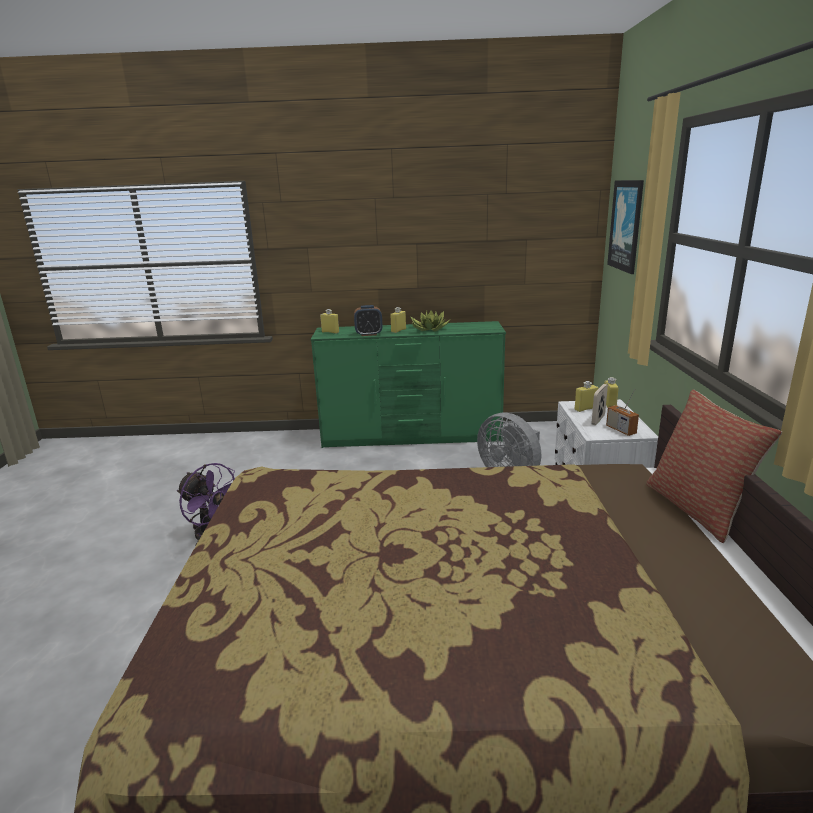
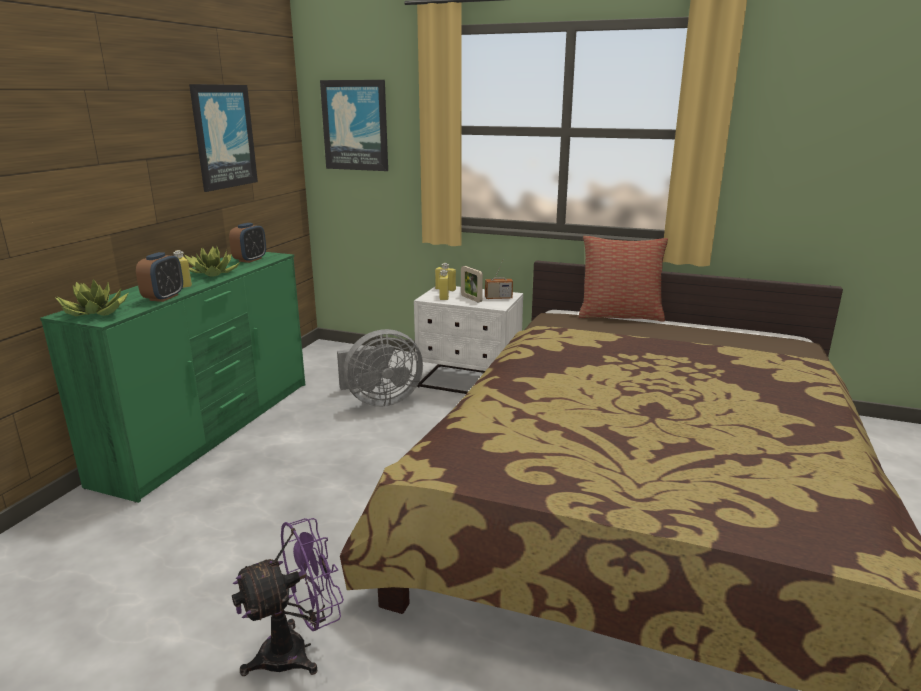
camera: 70 degrees left, 0 degrees up
yellow bottle [320,309,339,334] -> potted plant [56,279,129,316]
none -> picture [189,84,258,192]
none -> alarm clock [229,223,266,263]

